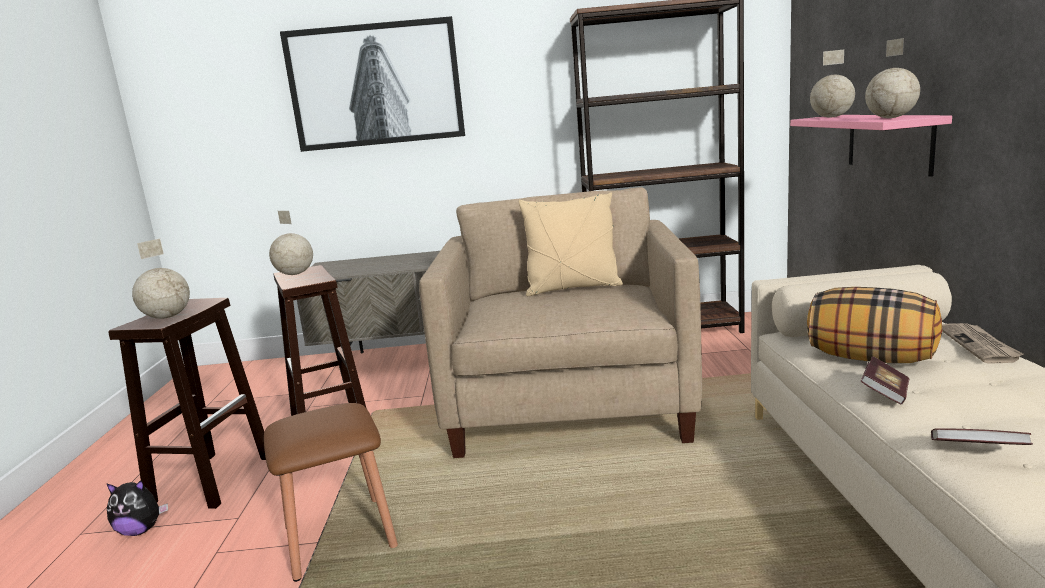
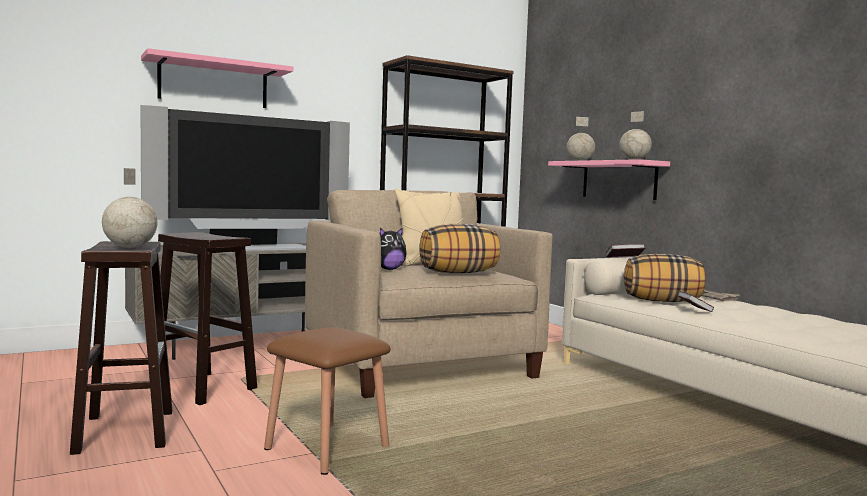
camera: 30 degrees left, 10 degrees down
plush toy [106,480,168,536] -> plush toy moved to [380,227,407,270]
globe [269,211,313,275] -> none
picture [280,16,465,152] -> pink shelf [141,48,294,108]
book [931,428,1033,445] -> book moved to [605,244,645,257]
none -> television [140,105,350,251]
none -> pillow [419,224,500,273]

